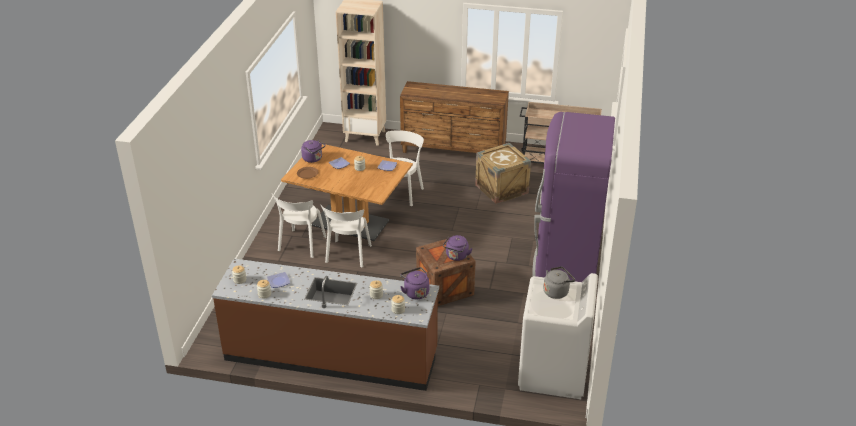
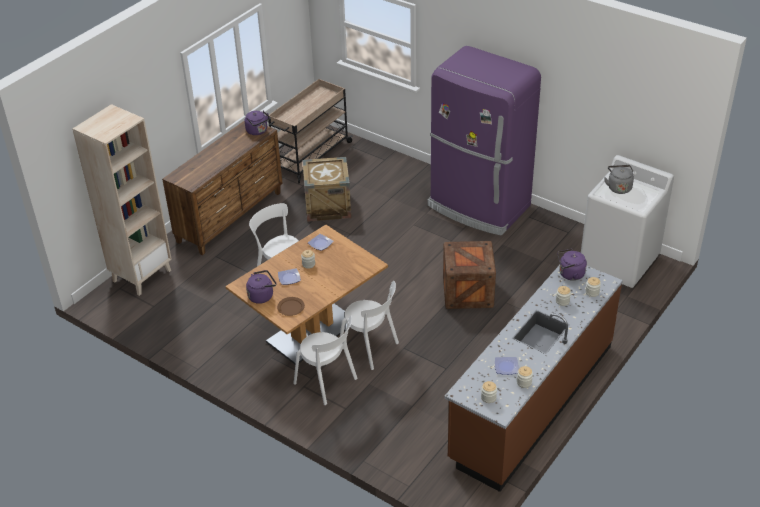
camera: 65 degrees left, 5 degrees up
purple kettle [443,235,473,261] -> purple kettle moved to [245,111,270,135]

